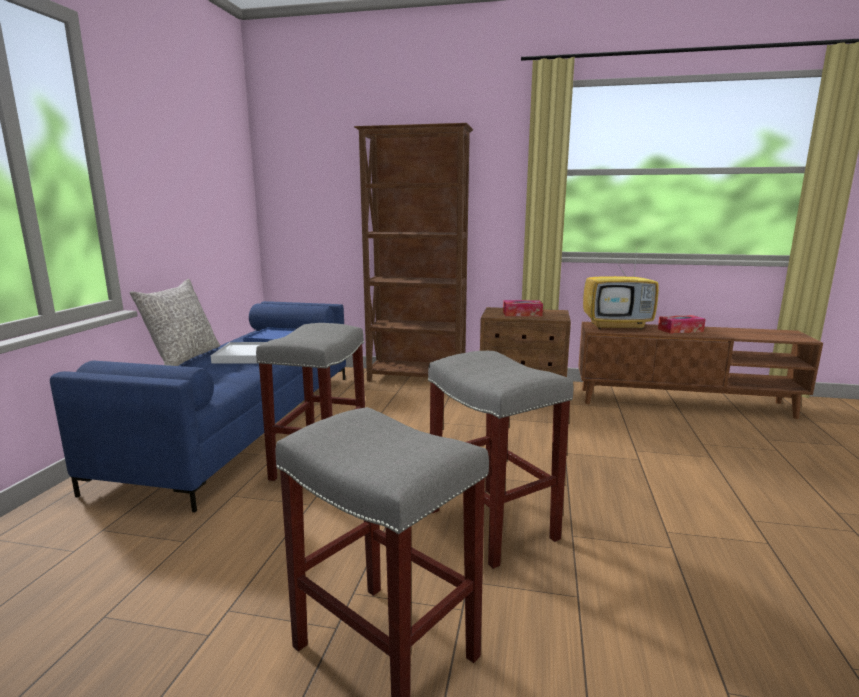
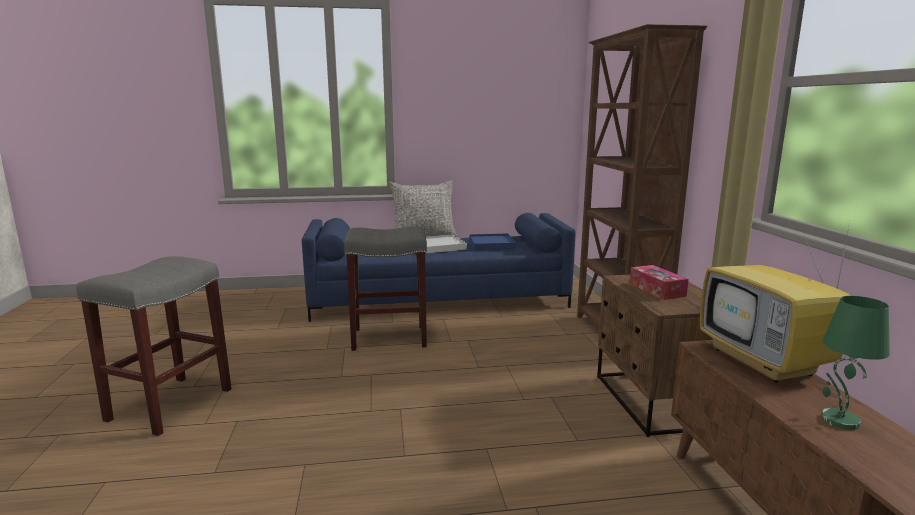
camera: 70 degrees right, 0 degrees up
grey stool [428,351,573,569] -> none
tissue box [658,315,706,334] -> green table lamp [821,296,890,430]

